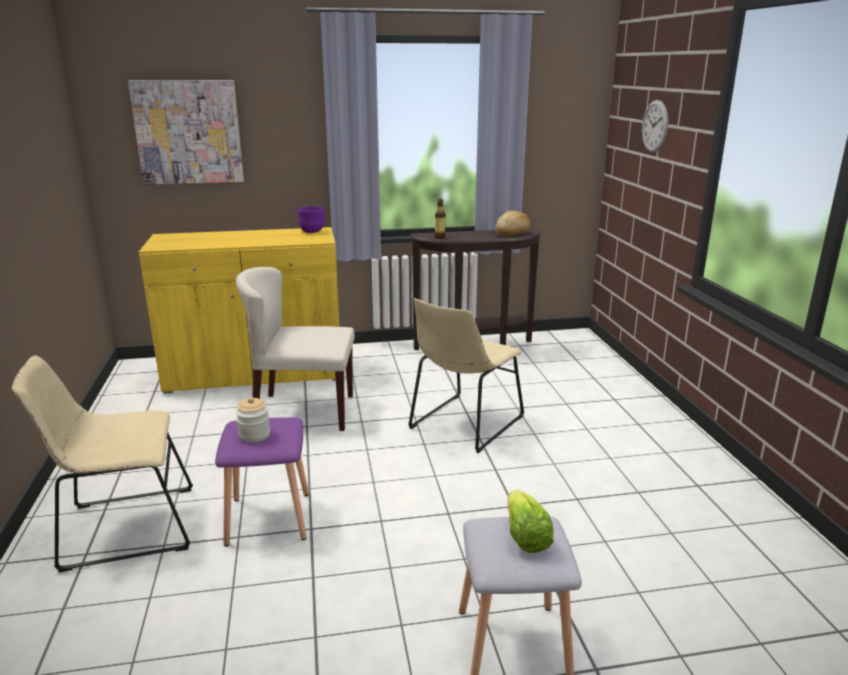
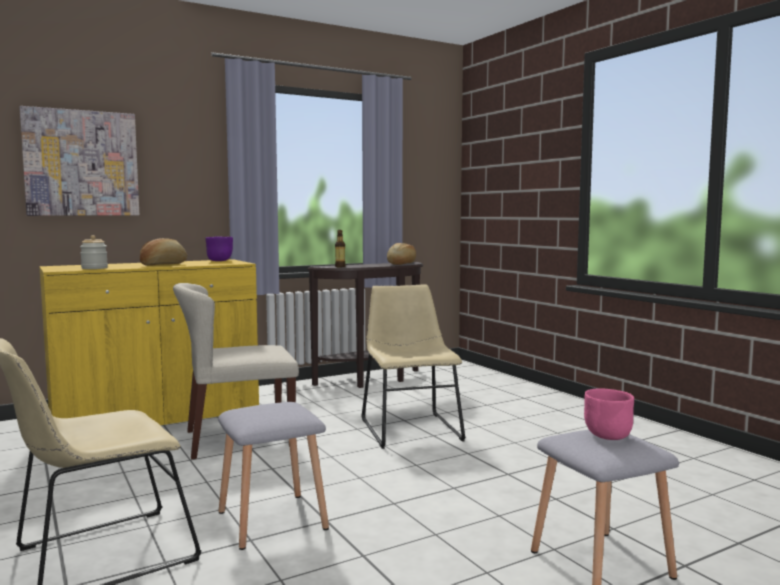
camera: 20 degrees left, 15 degrees down
purple stool [215,417,309,547] -> grey stool [218,402,329,550]
jar [236,397,270,442] -> jar moved to [80,235,108,269]
beige chair [408,298,524,453] -> beige chair turned 150 degrees clockwise [362,284,466,449]
lettuce [508,490,554,553] -> pink bowl [584,388,634,440]
wall clock [642,100,668,152] -> none
none -> bread [140,238,187,266]

